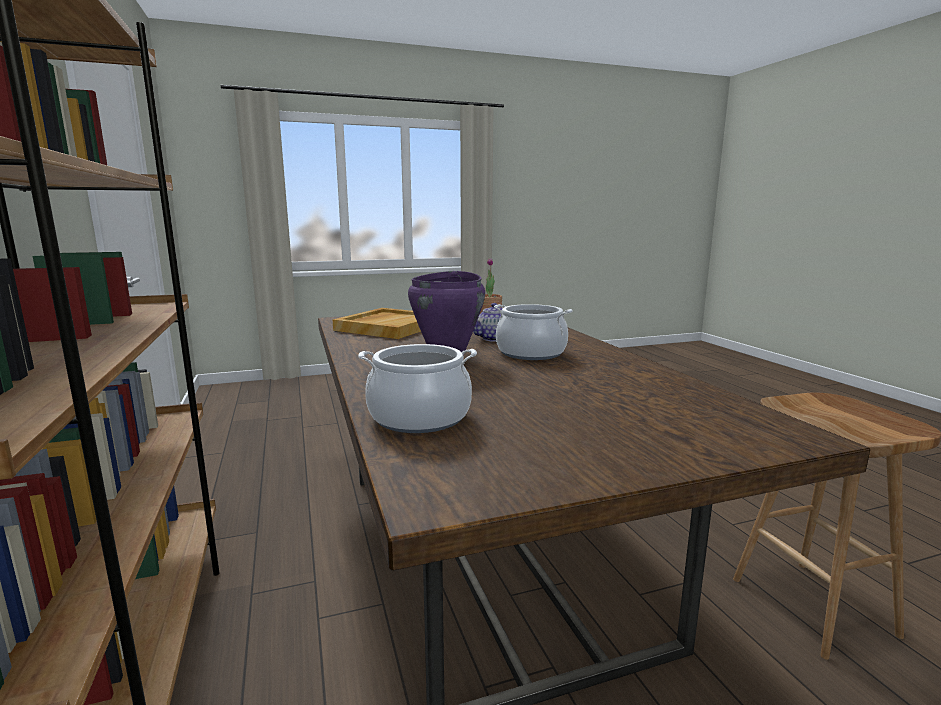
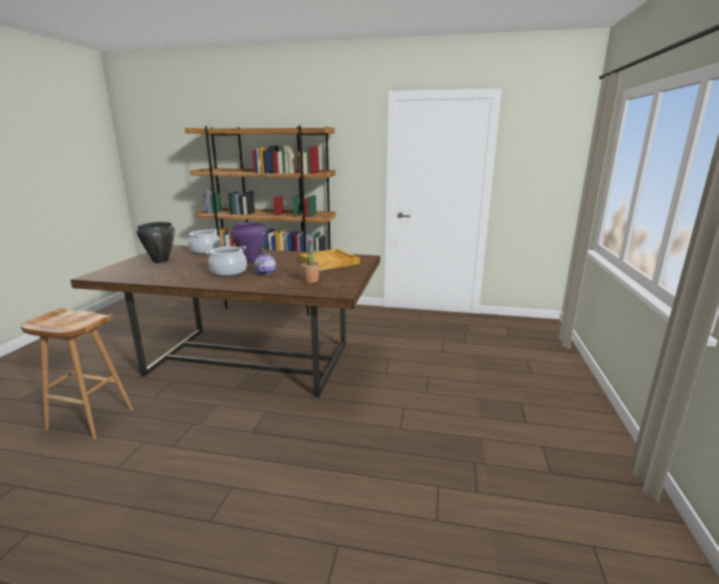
camera: 120 degrees right, 5 degrees up
none -> black cooking pot [137,222,175,263]

